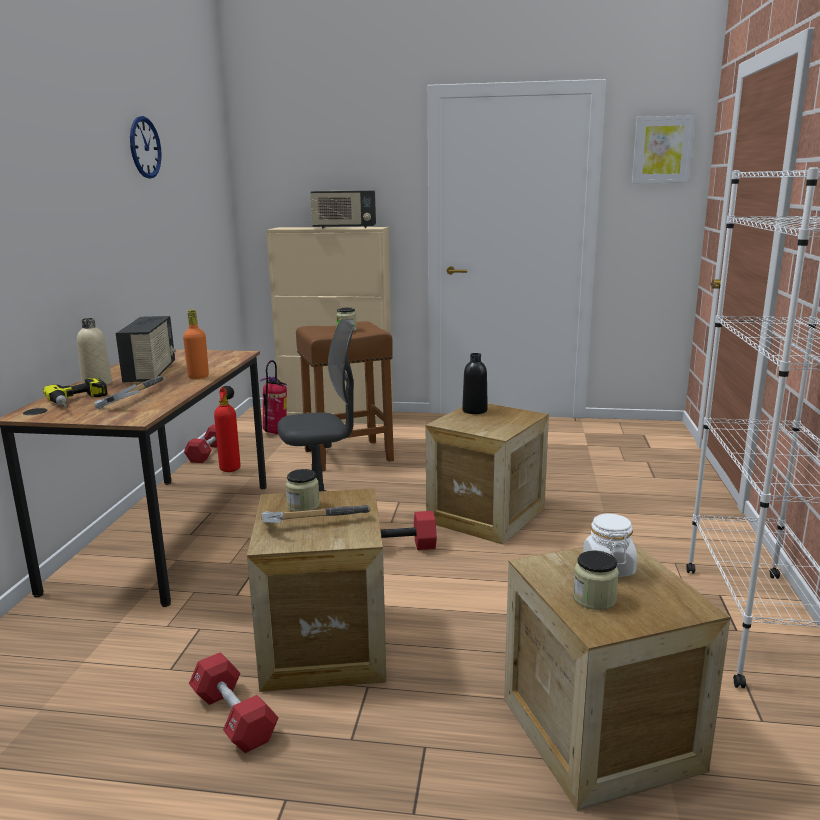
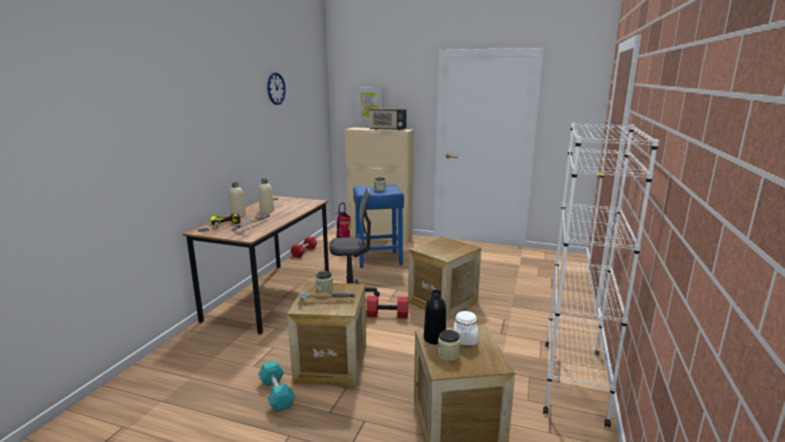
camera: 10 degrees right, 0 degrees up
radio [116,316,176,382] -> beige bottle [259,179,274,213]
orange bottle [183,309,209,379] -> none
red dumbbell [189,652,279,753] -> turquoise dumbbell [258,361,295,412]
fire extinguisher [214,386,241,472] -> none
brown stool [296,321,394,471] -> blue stool [353,185,404,268]
black bottle [462,353,488,414] -> black bottle moved to [424,290,446,344]
picture [632,115,695,183] -> picture moved to [356,88,384,122]

